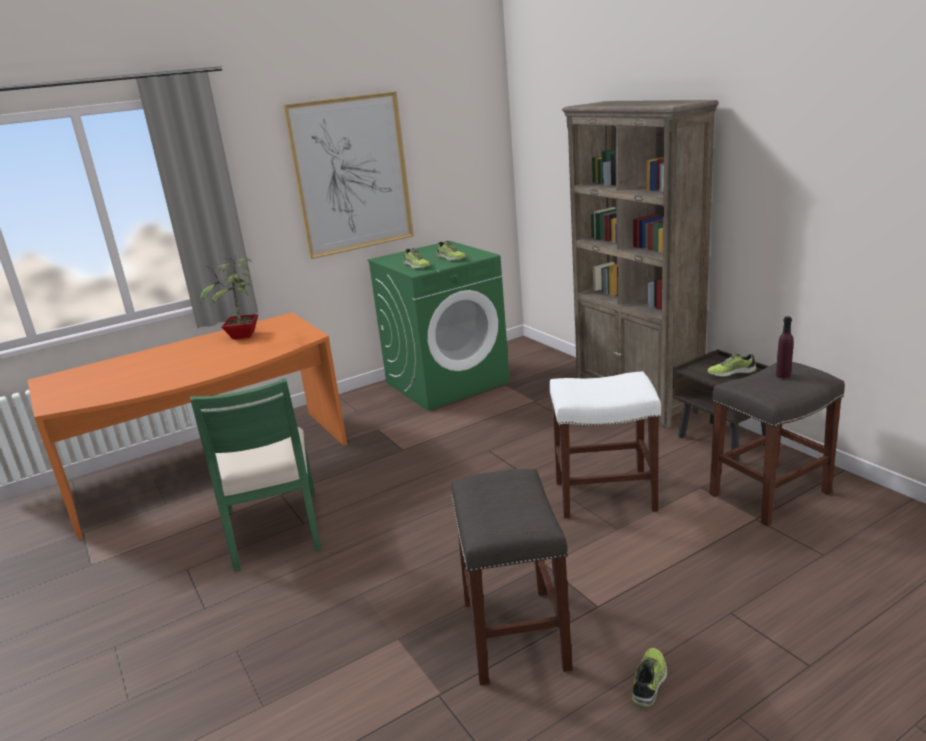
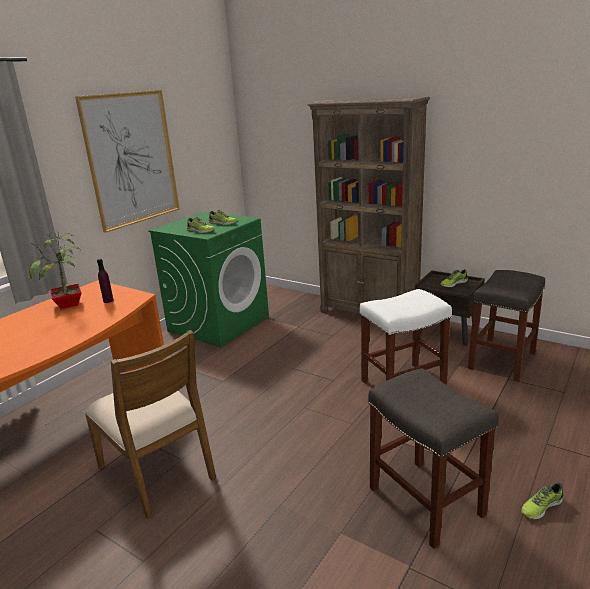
camera: 25 degrees left, 0 degrees up
green chair [190,378,321,572] -> brown chair [84,330,216,519]
shoe [632,648,667,707] -> shoe turned 120 degrees counterclockwise [521,483,564,519]
purple bottle [776,316,794,378] -> purple bottle moved to [97,259,114,303]

